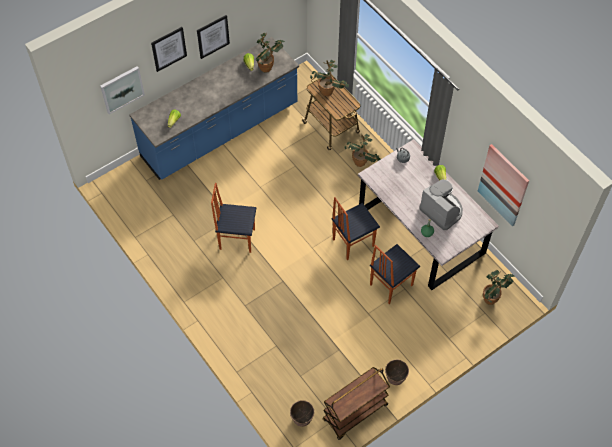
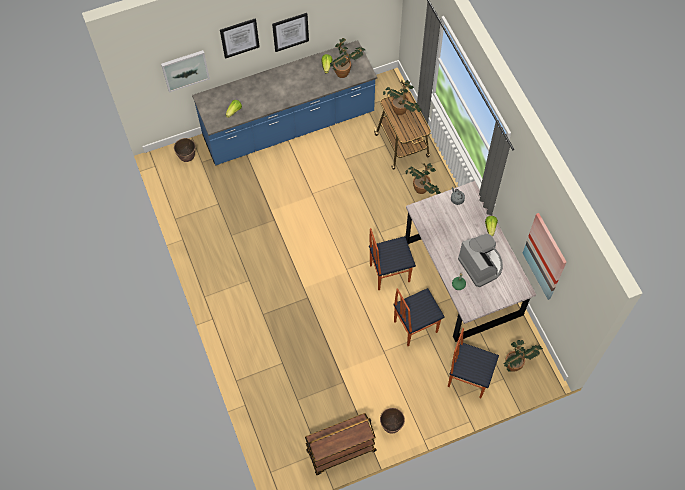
camera: 15 degrees right, 5 degrees up
chair [211,183,256,253] -> chair moved to [448,328,499,398]
planter [290,400,314,427] -> planter moved to [174,138,195,162]

